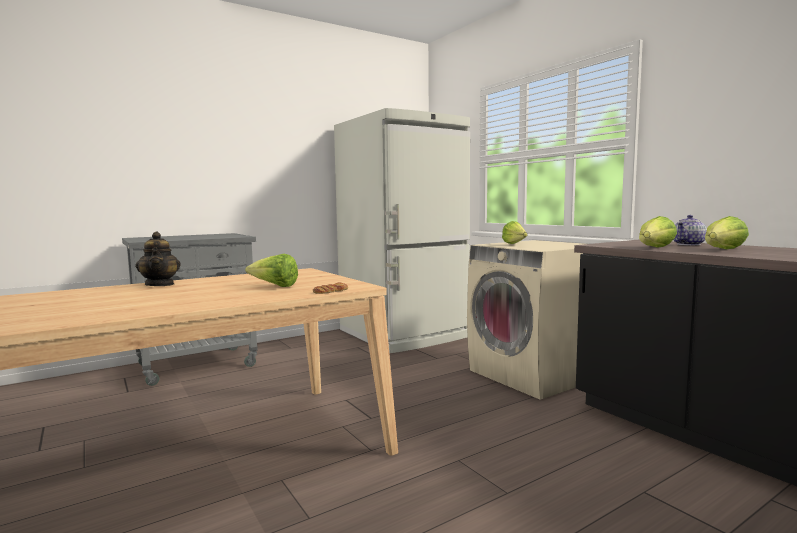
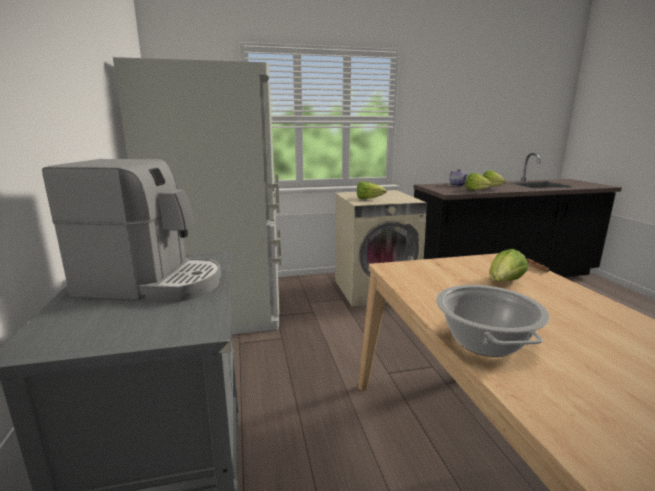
camera: 70 degrees left, 10 degrees up
teapot [136,231,181,286] -> cooking pot [436,285,550,357]
none -> coffee machine [42,159,221,302]

